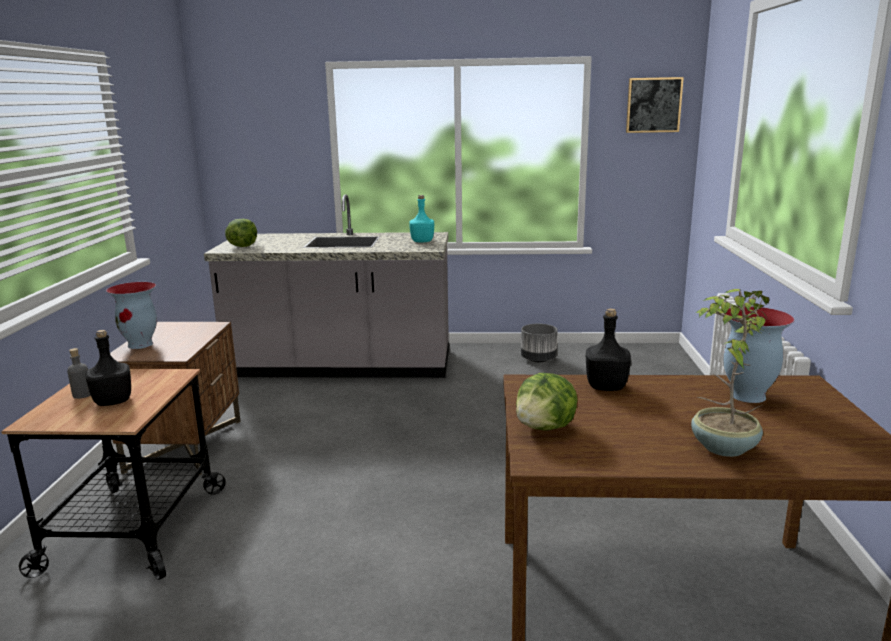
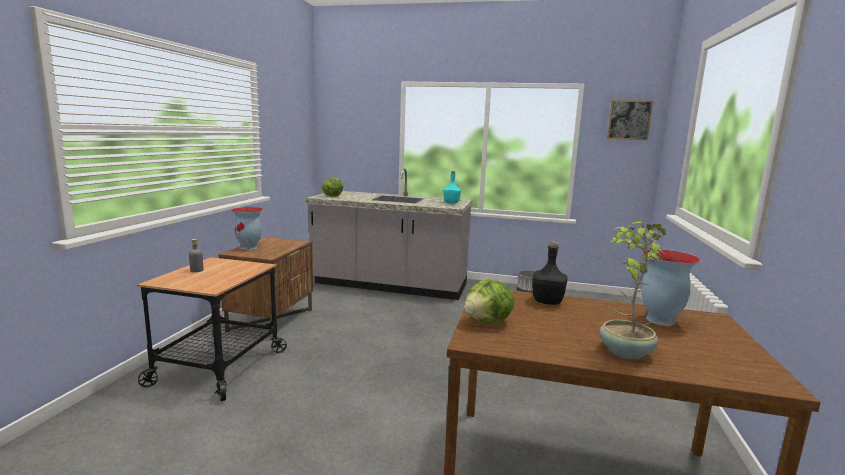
camera: 10 degrees right, 5 degrees down
black bottle [86,330,131,406] -> none

